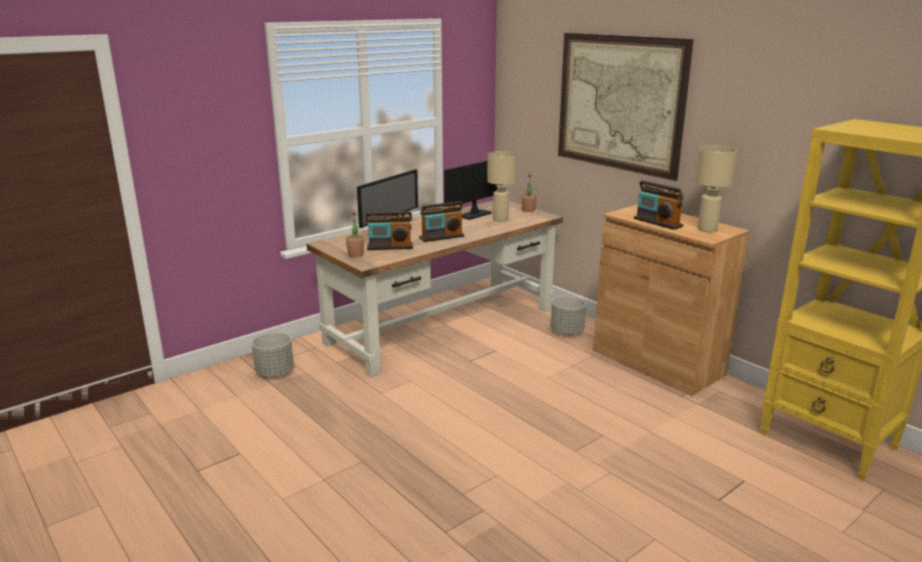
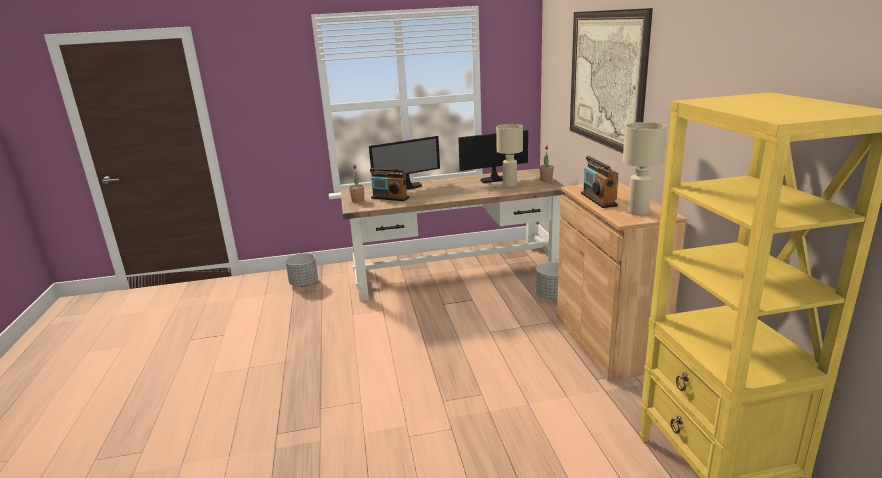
camera: 30 degrees right, 0 degrees up
radio [419,201,465,242] -> none

